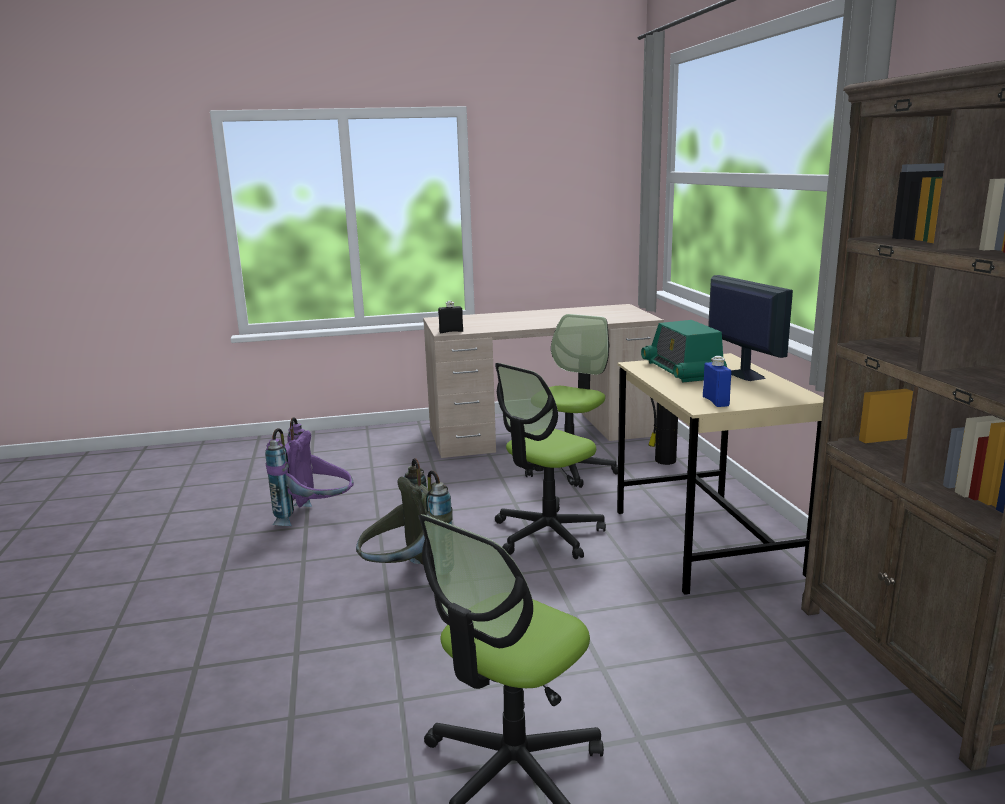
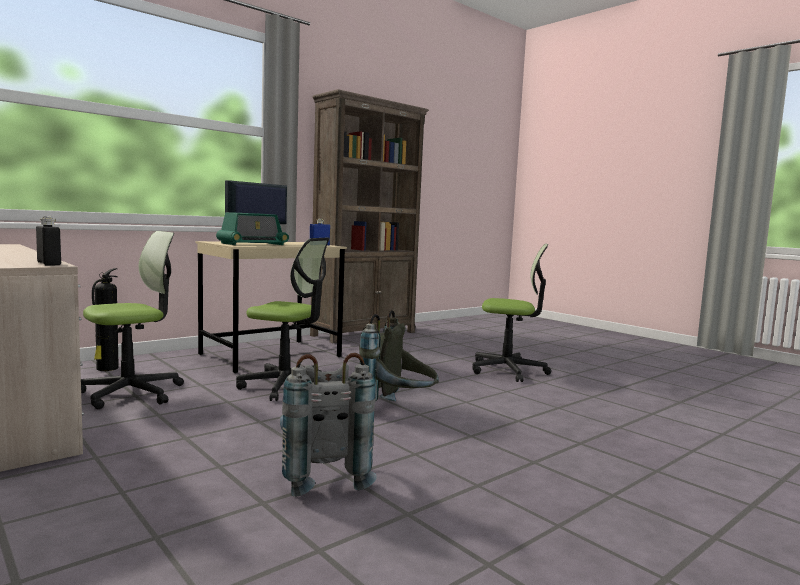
camera: 120 degrees left, 10 degrees down
purple backpack [265,417,354,526] -> grey backpack [280,353,377,497]
office chair [525,314,618,488] -> office chair turned 135 degrees clockwise [81,231,184,409]

